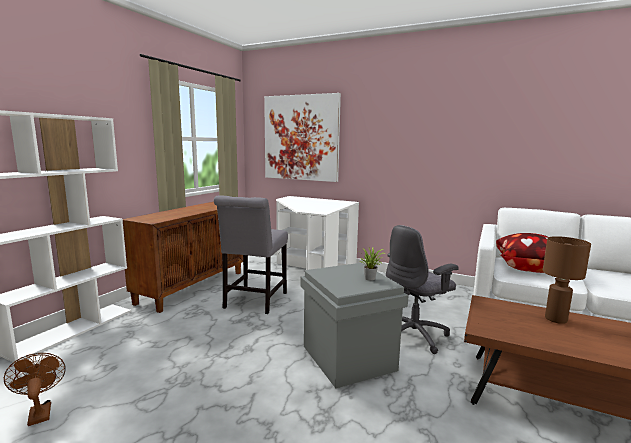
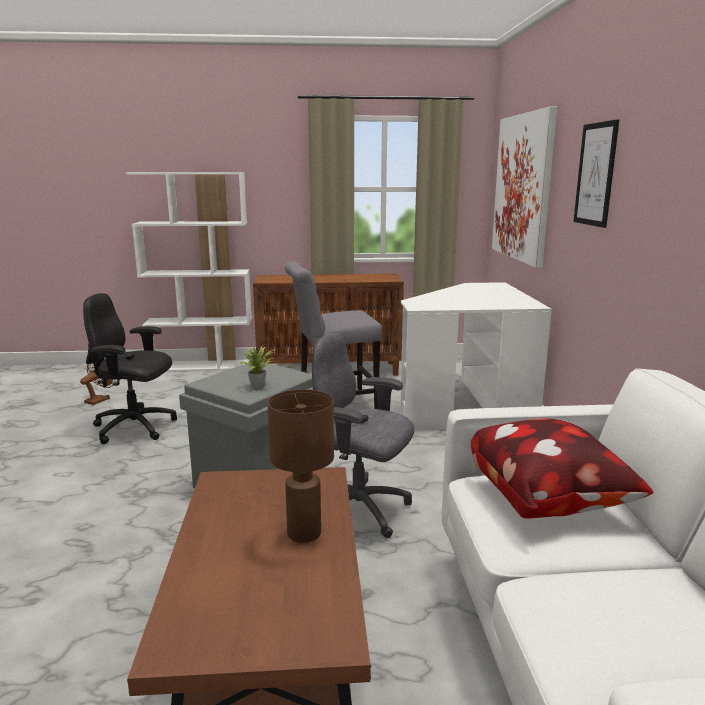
camera: 60 degrees right, 5 degrees up
none -> black office chair [83,293,177,444]
none -> picture [574,119,619,228]

